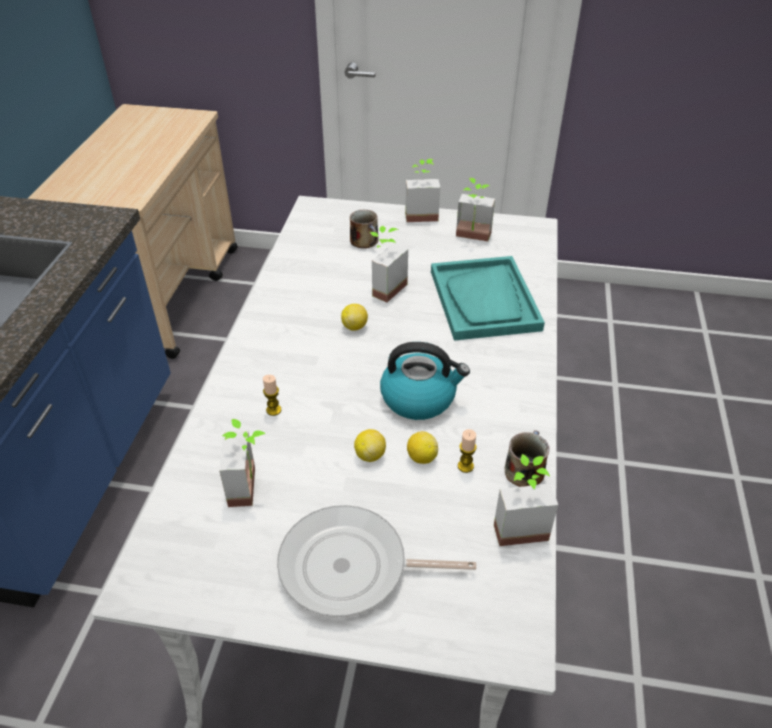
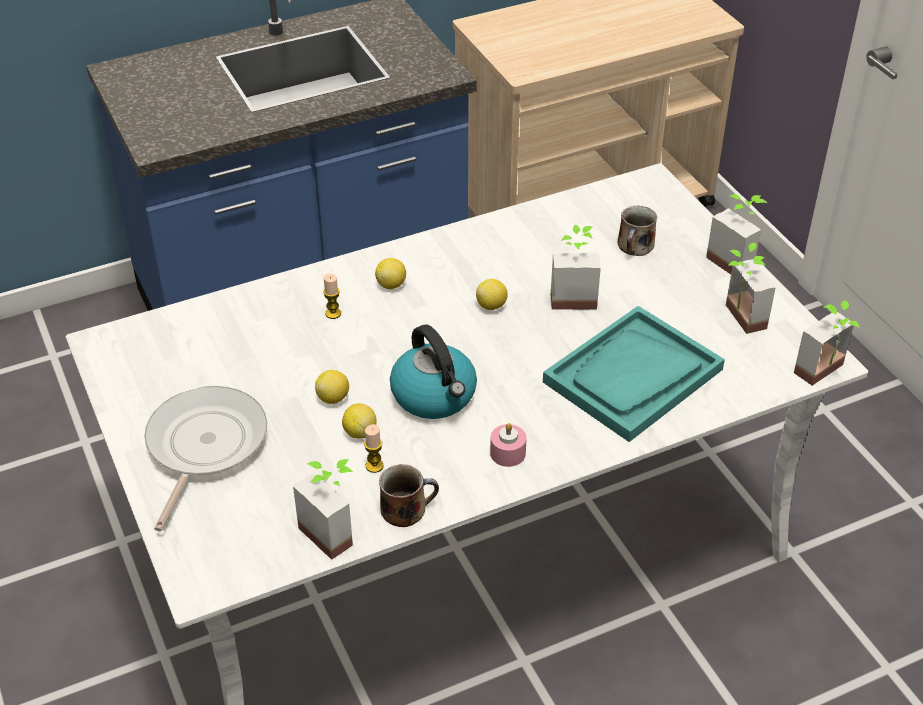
camera: 55 degrees right, 0 degrees up
potted plant [219,419,266,507] -> potted plant moved to [794,300,860,386]
frying pan [277,505,476,617] -> frying pan turned 45 degrees clockwise [144,386,267,531]
none -> lemon [375,258,406,289]
none -> pink candle [490,423,527,467]

